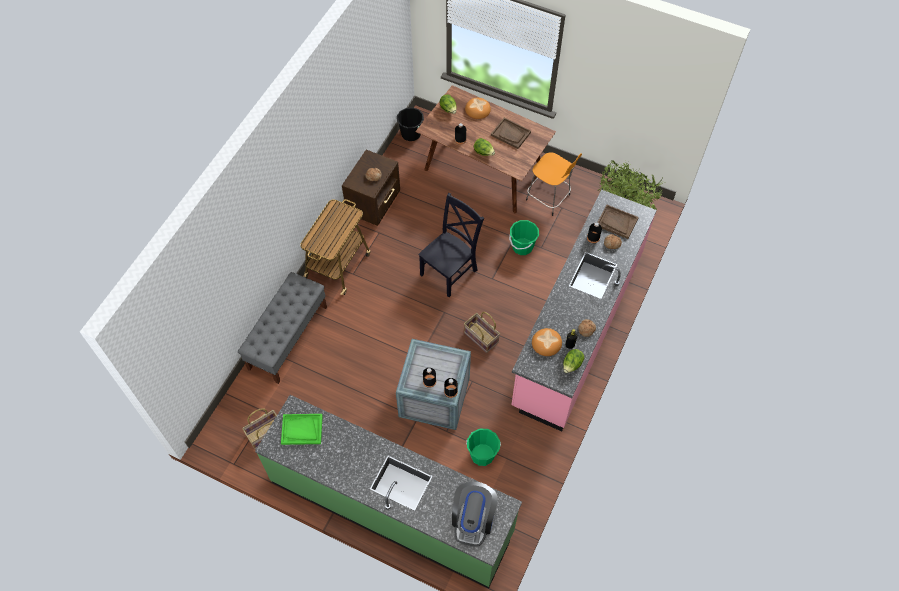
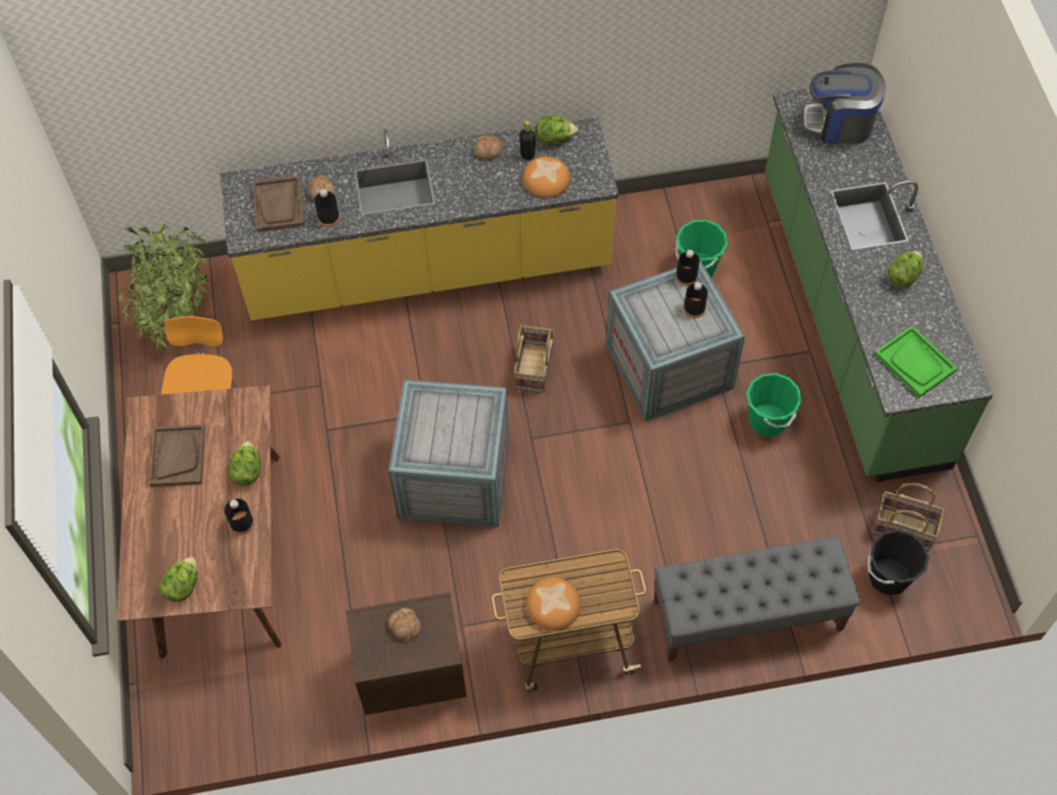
camera: 125 degrees left, 0 degrees up
black bucket [397,107,424,141] -> black bucket moved to [867,529,929,595]
black chair [418,193,484,297] -> crate [388,379,509,527]
coffee machine [452,481,498,546] -> coffee machine turned 150 degrees counterclockwise [801,63,886,145]
bread [465,98,491,119] -> bread moved to [526,577,581,631]
green bucket [509,220,539,255] -> green bucket moved to [747,373,802,437]
pink counter [511,190,657,431] -> yellow counter [220,117,619,321]
none -> lettuce [887,251,923,287]

